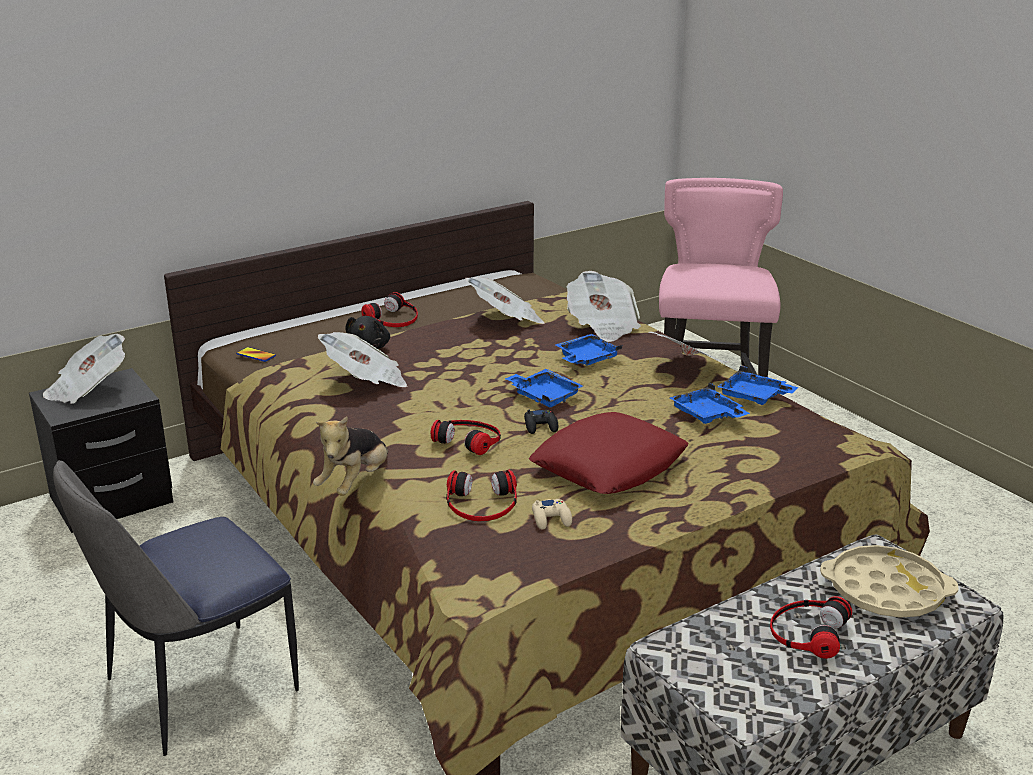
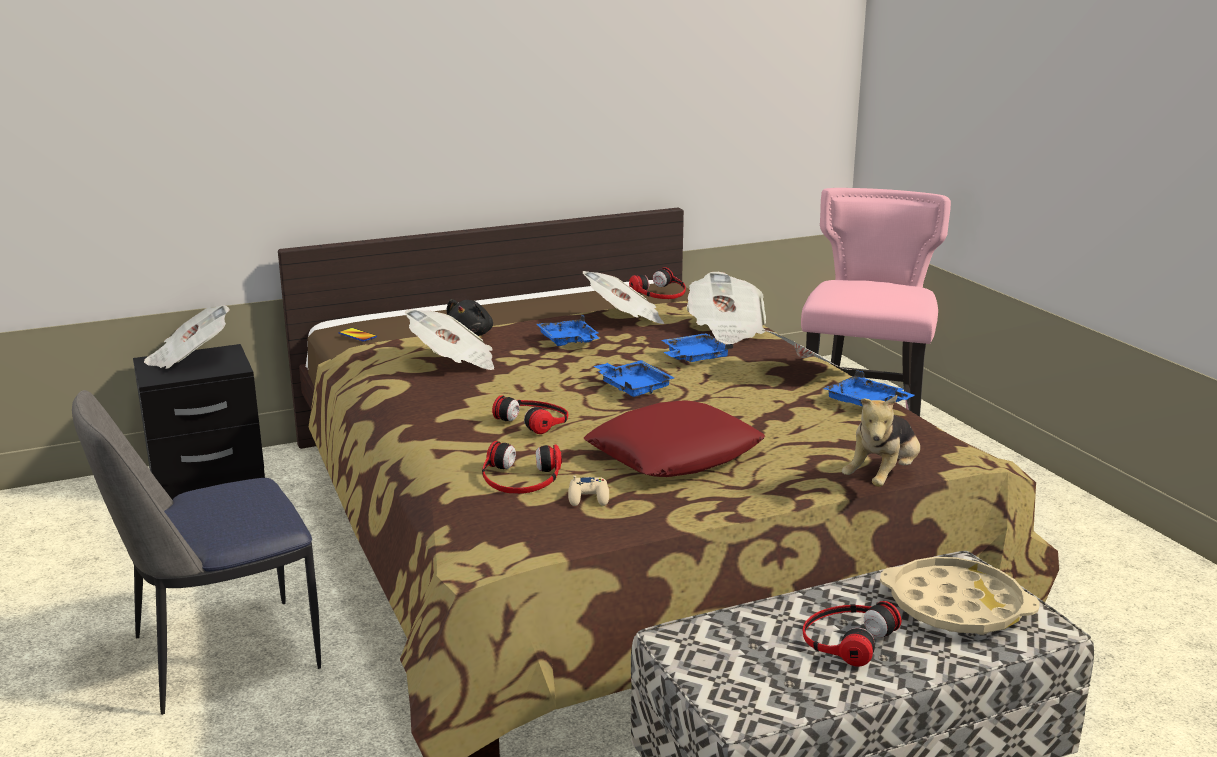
camera: 10 degrees right, 5 degrees down
plush toy [313,417,388,496] -> plush toy moved to [842,395,920,487]
headphones [361,292,418,327] -> headphones moved to [629,267,686,299]
black game controller [524,410,558,434] -> none
blue tray [670,382,750,424] -> blue tray moved to [536,315,599,346]

